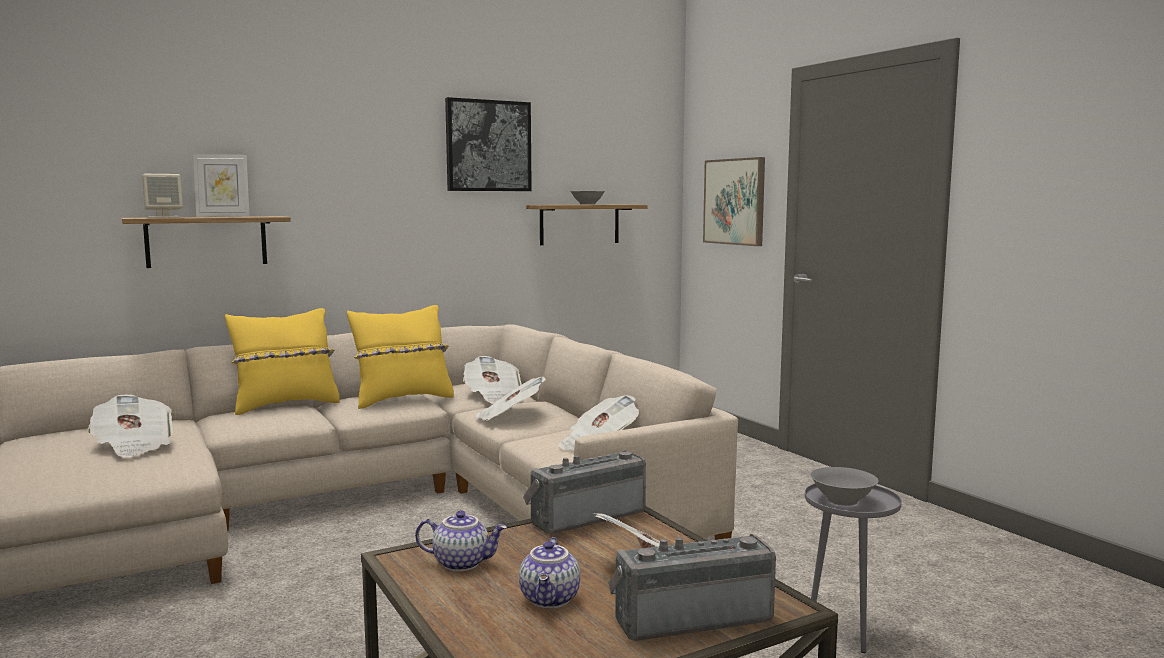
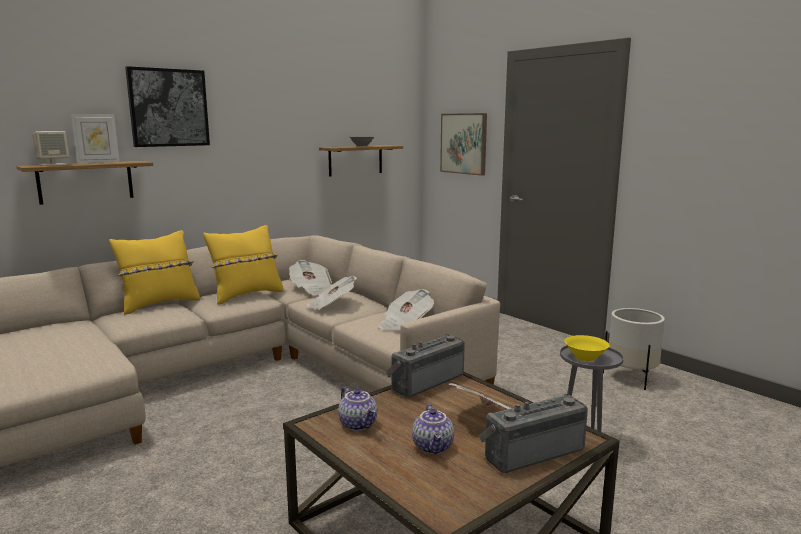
camera: 10 degrees left, 5 degrees up
newspaper [88,394,173,458] -> none
teapot [415,511,507,571] -> teapot turned 60 degrees clockwise [338,387,377,431]
picture [445,97,532,191] -> picture moved to [125,66,210,147]
grey bowl [810,467,879,506] -> yellow bowl [565,335,610,361]
none -> white planter [603,308,665,390]

